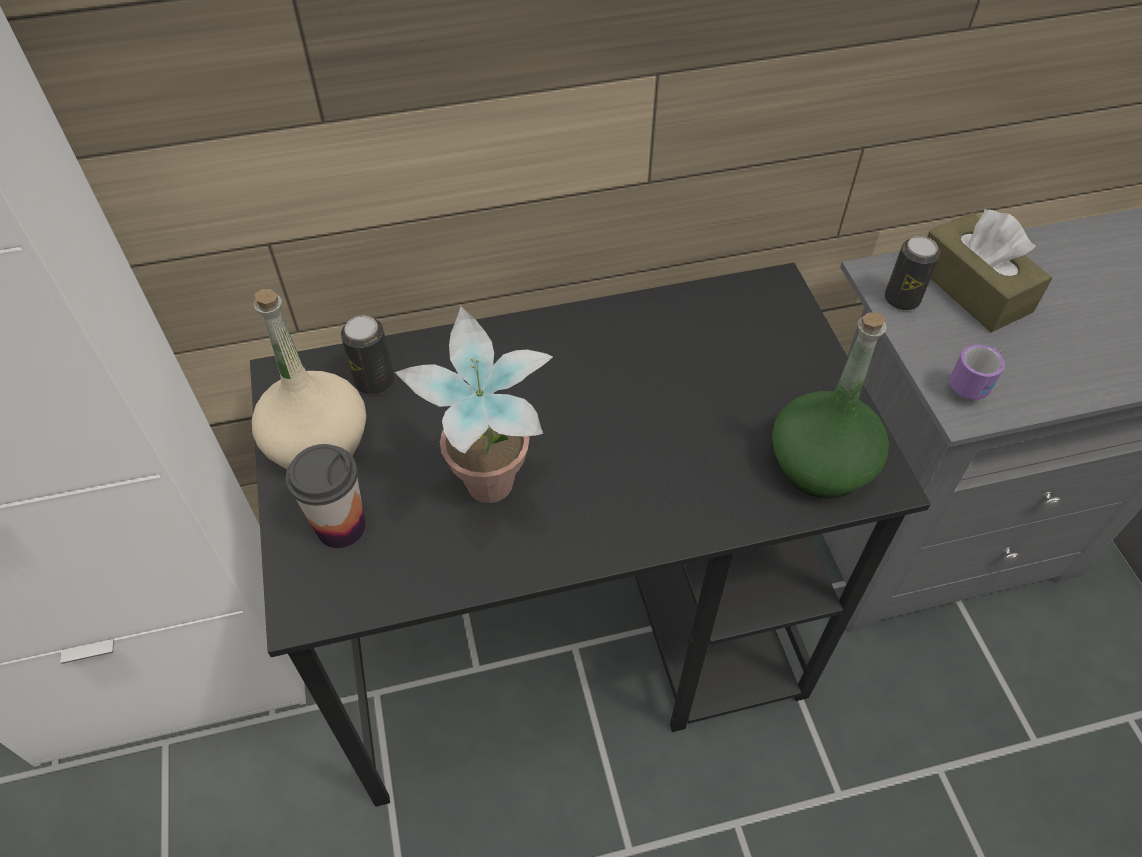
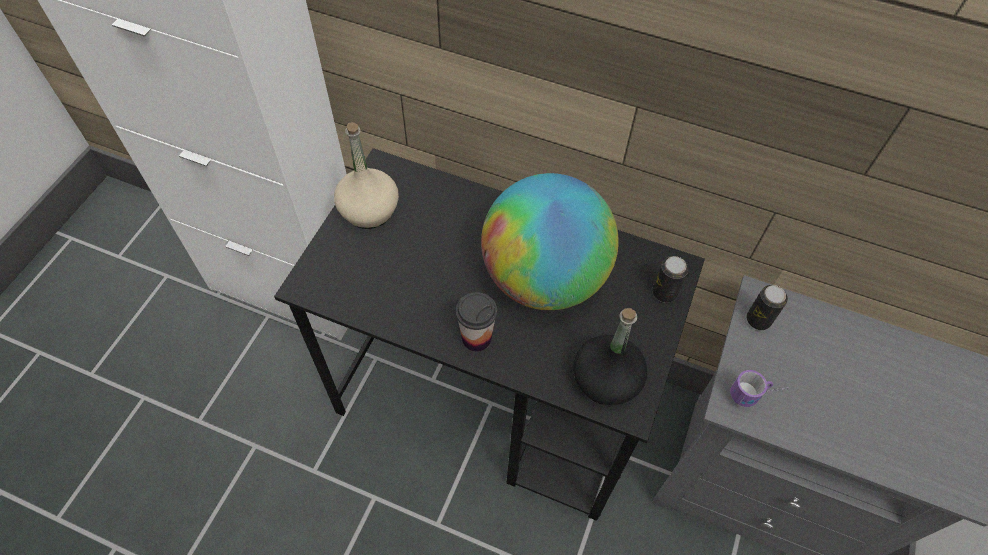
camera: 35 degrees right, 5 degrees up
cup [286,444,366,548] -> cup moved to [456,292,497,352]
can [341,315,394,395] -> can moved to [652,256,689,303]
potted plant [395,306,553,503] -> none
green bottle [772,312,889,498] -> black bottle [573,308,647,405]
brown tissue box [927,209,1052,332] -> none
none -> globe [481,173,619,310]

